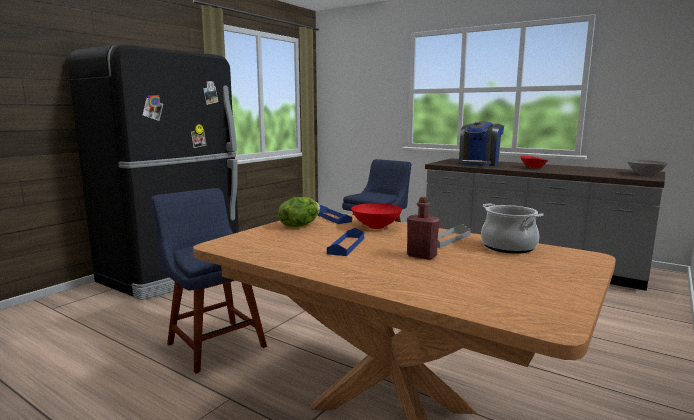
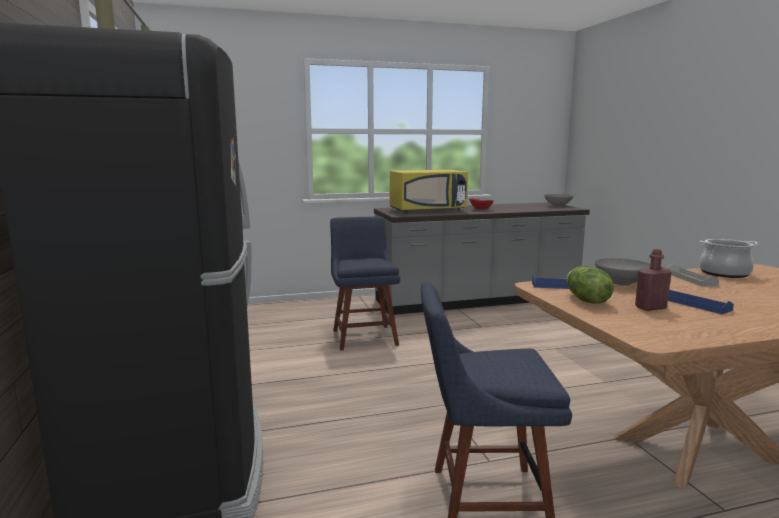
camera: 50 degrees left, 0 degrees up
red bowl [351,203,402,229] -> grey bowl [595,258,650,286]
red bottle [407,197,440,260] -> red bottle moved to [635,249,672,311]
coffee machine [459,121,504,166] -> yellow microwave [390,170,468,213]

